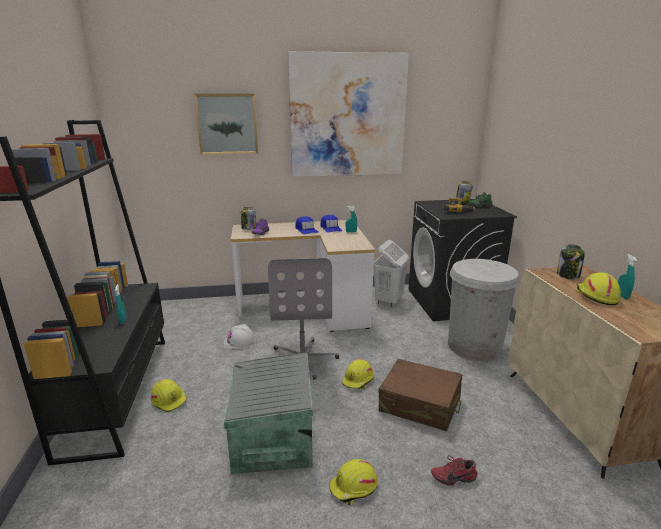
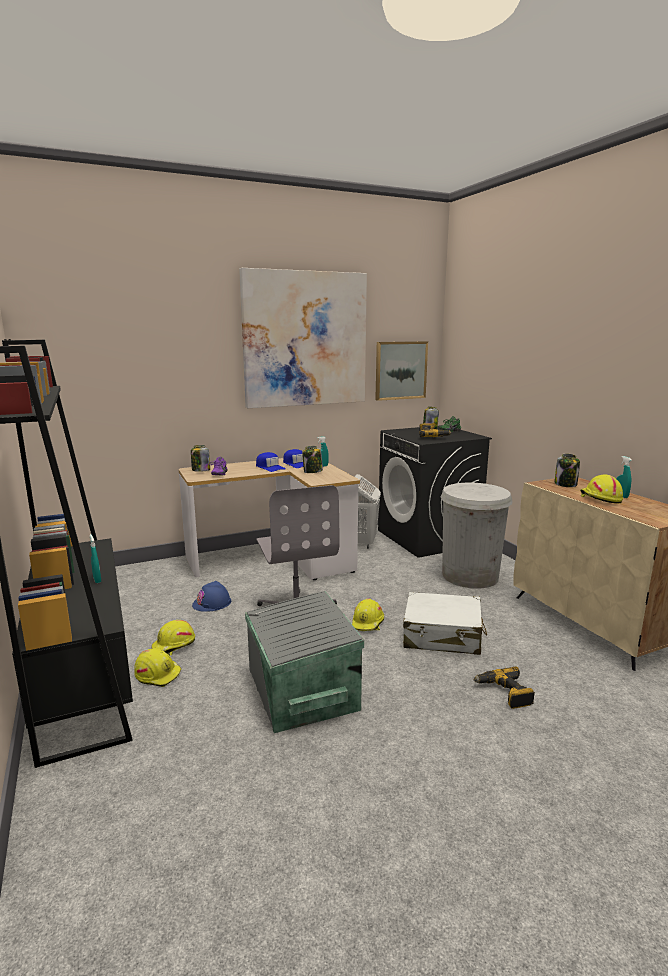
camera: 15 degrees left, 5 degrees down
picture [194,94,258,155] -> picture moved to [375,341,428,401]
white hard hat [223,324,256,349] -> blue hard hat [192,581,231,612]
yellow hard hat [330,459,378,506] -> yellow hard hat moved to [151,620,195,656]
brown suitcase [378,359,462,431] -> white suitcase [403,592,487,655]
red shoe [431,455,477,486] -> power drill [473,667,535,709]
none -> jar [302,446,323,473]

